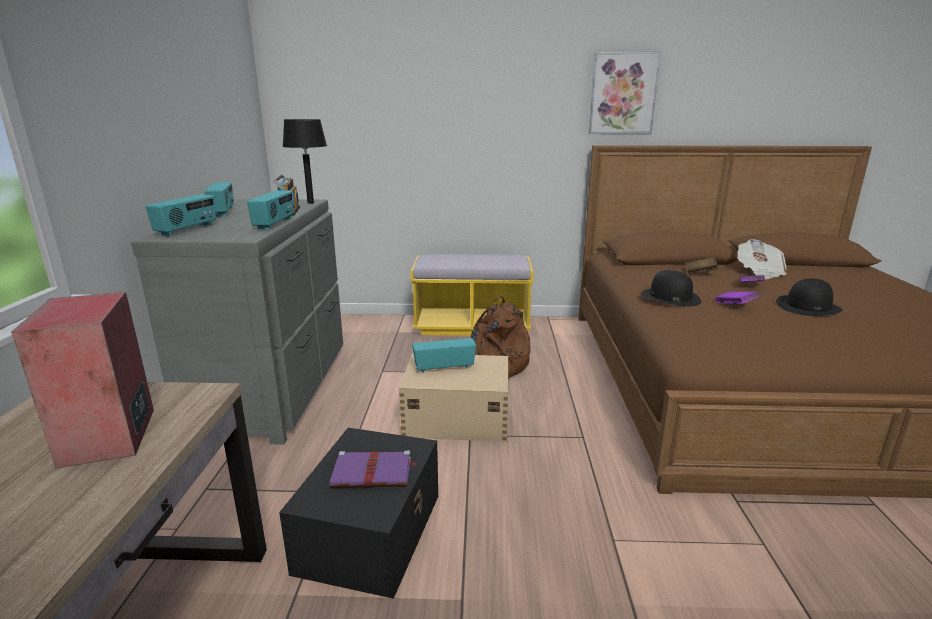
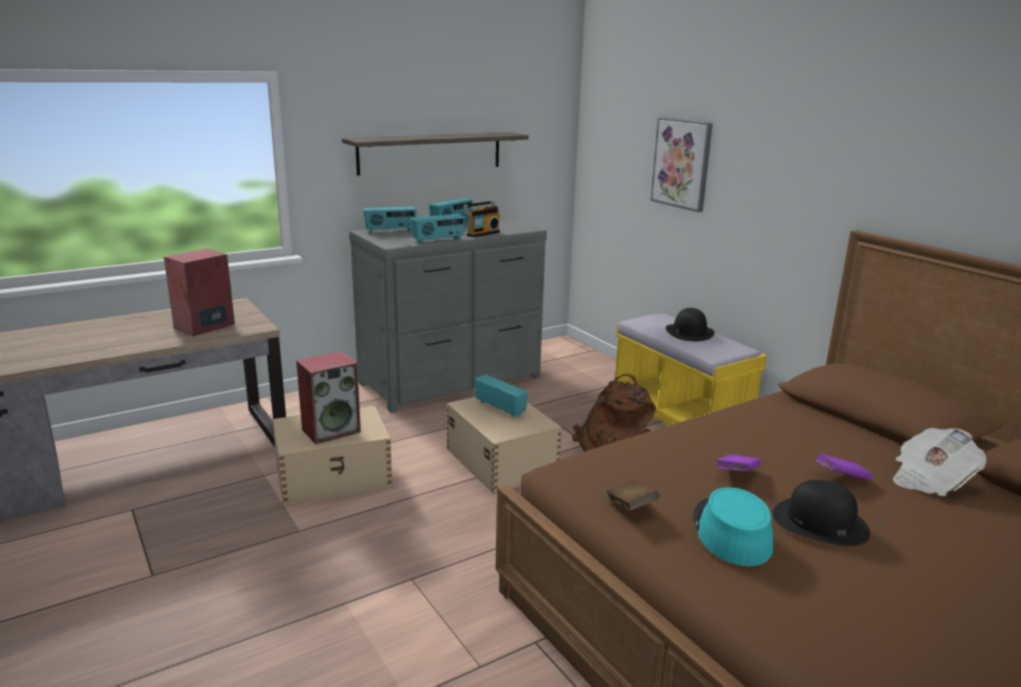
camera: 55 degrees right, 0 degrees up
black storage box [279,428,438,599] -> beige storage box [272,405,392,506]
black table lamp [282,119,327,204] -> none
purple book [330,451,416,488] -> speaker [296,351,361,444]
picture [589,52,661,134] -> picture moved to [651,117,713,212]
black hat [641,270,701,307] -> black hat moved to [666,308,715,342]
brown book [685,257,718,275] -> brown book moved to [606,481,660,511]
none -> shelf [342,132,529,176]
none -> turquoise hat [693,487,773,567]

